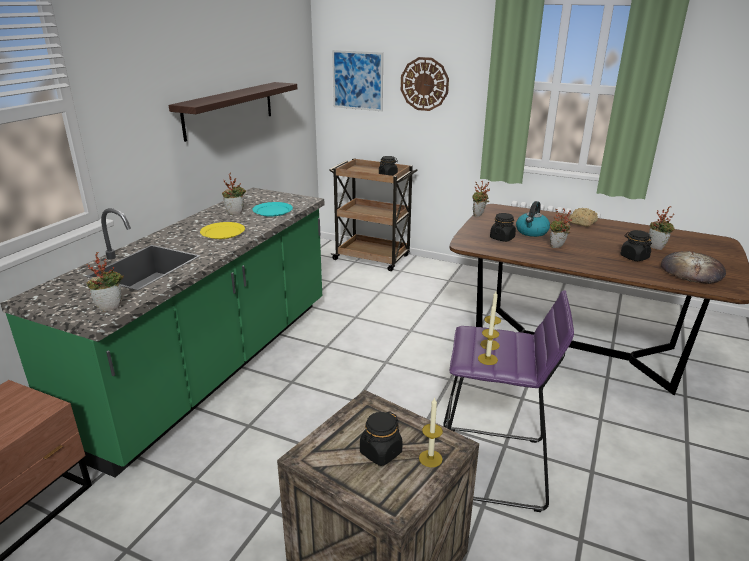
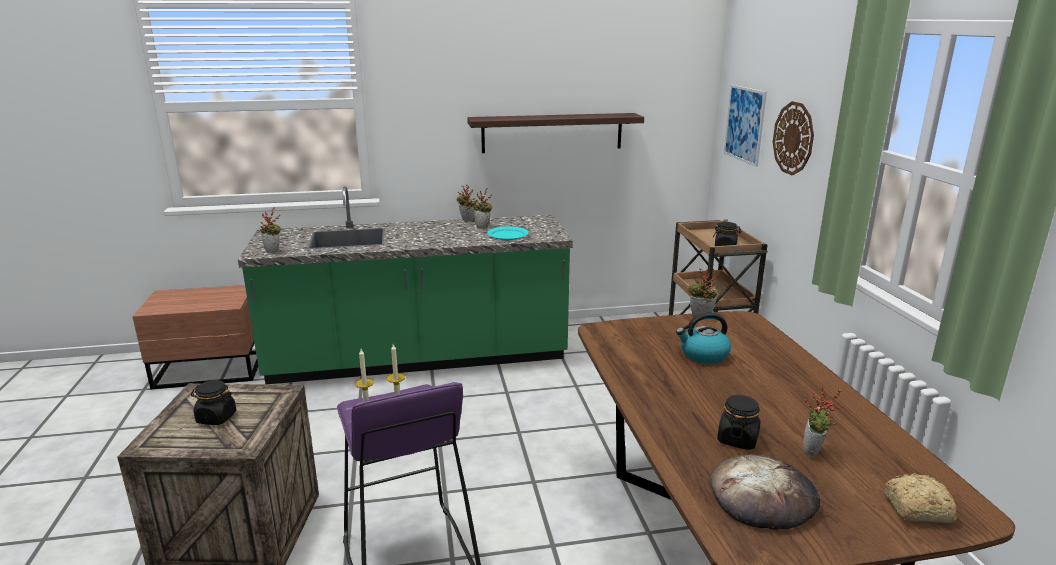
camera: 55 degrees right, 5 degrees down
yellow plate [200,222,245,239] -> none
candle [419,397,443,467] -> none
black jar [490,213,516,242] -> none
potted plant [550,208,572,248] -> potted plant moved to [457,185,477,222]
bread [569,208,598,227] -> bread moved to [885,473,956,523]

